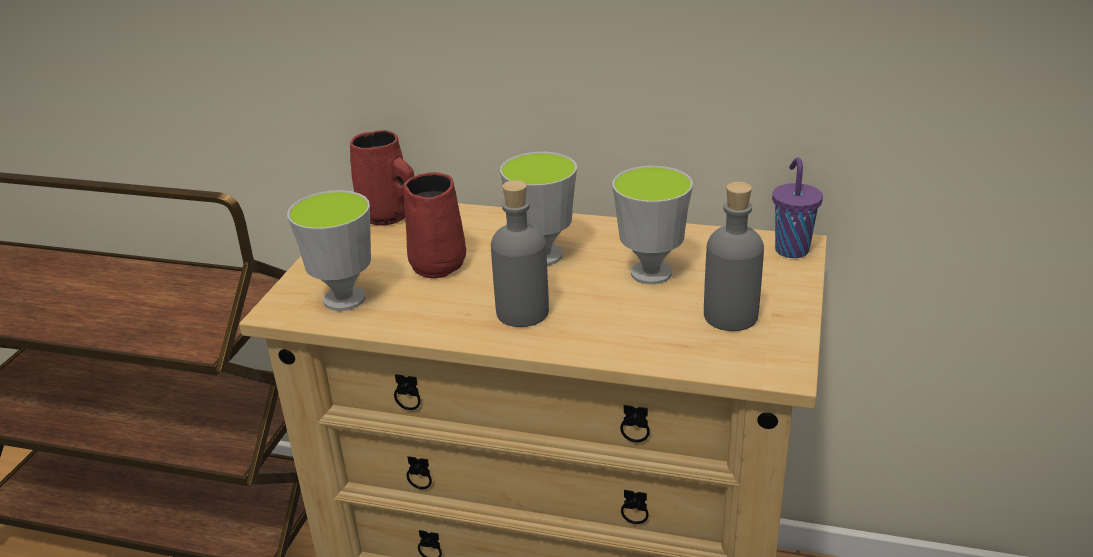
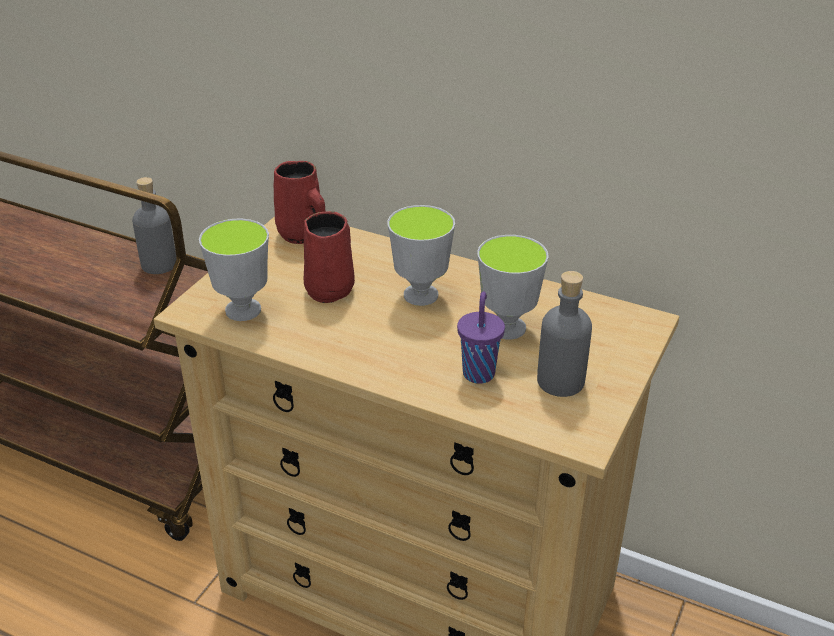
camera: 10 degrees right, 5 degrees up
grey bottle [491,180,549,327] -> grey bottle moved to [132,177,177,274]
purple cup [772,157,823,258] -> purple cup moved to [457,291,505,384]

